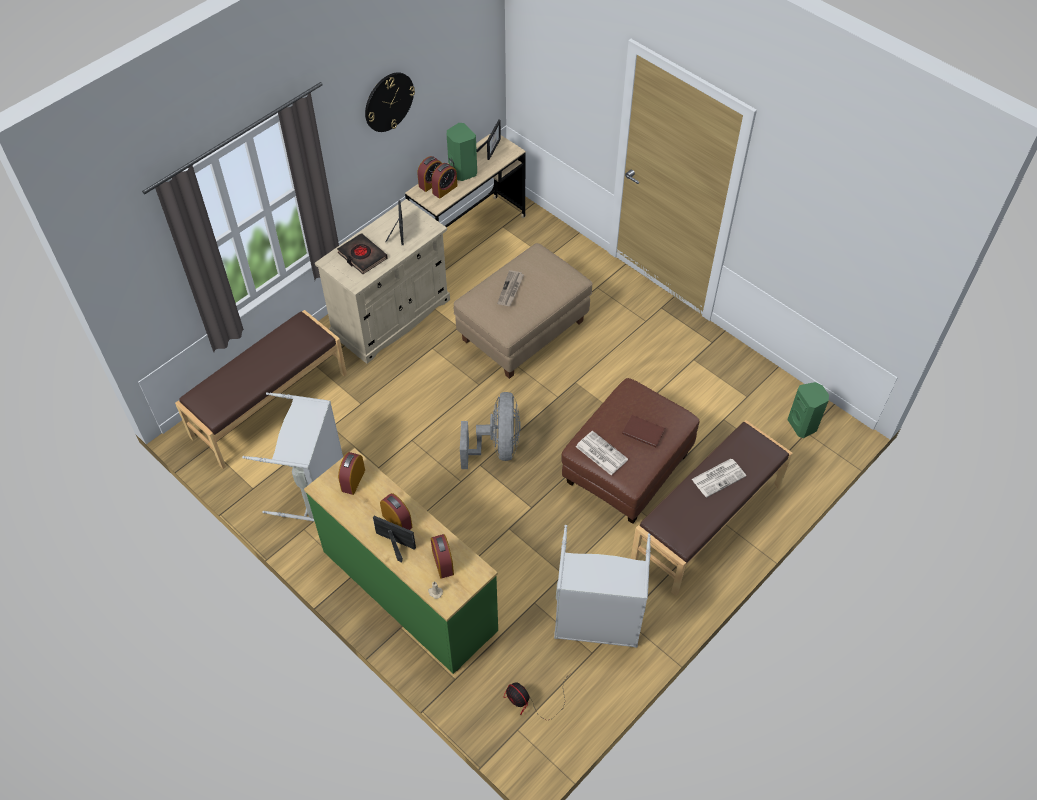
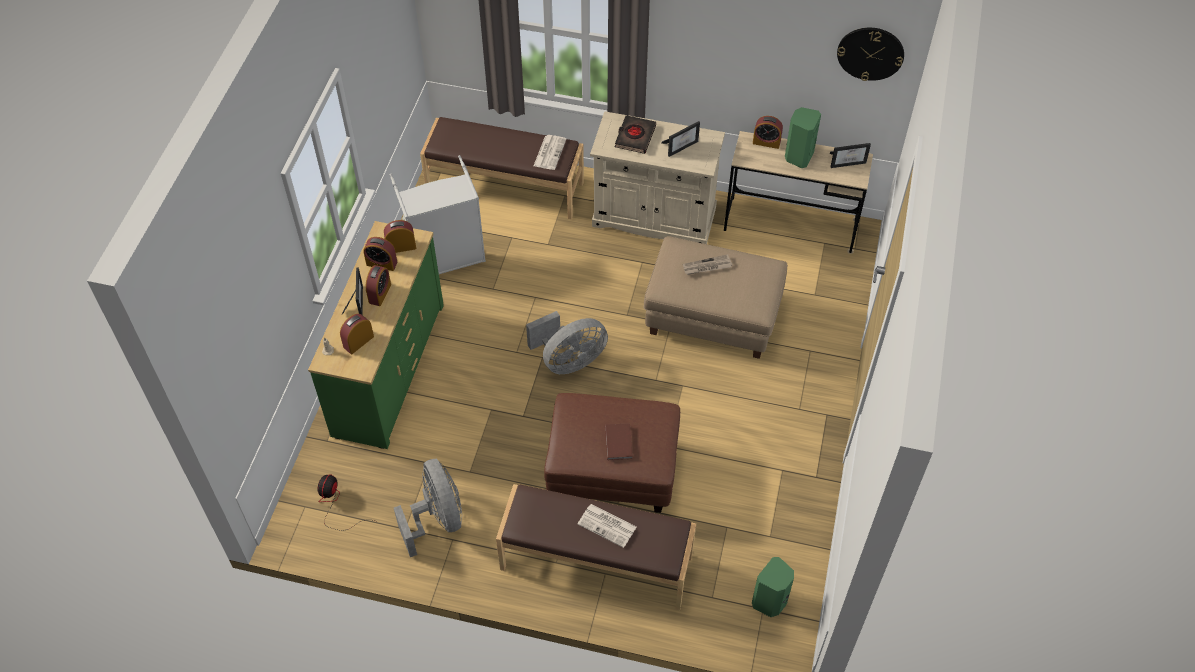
camera: 60 degrees right, 0 degrees up
wall clock [365,72,415,132] -> wall clock moved to [837,28,904,81]
alarm clock [431,163,457,199] -> alarm clock moved to [363,237,397,271]
grey laundry basket [554,525,651,648] -> grey fan [394,459,462,557]
newspaper [576,431,628,475] -> newspaper moved to [533,135,567,170]

